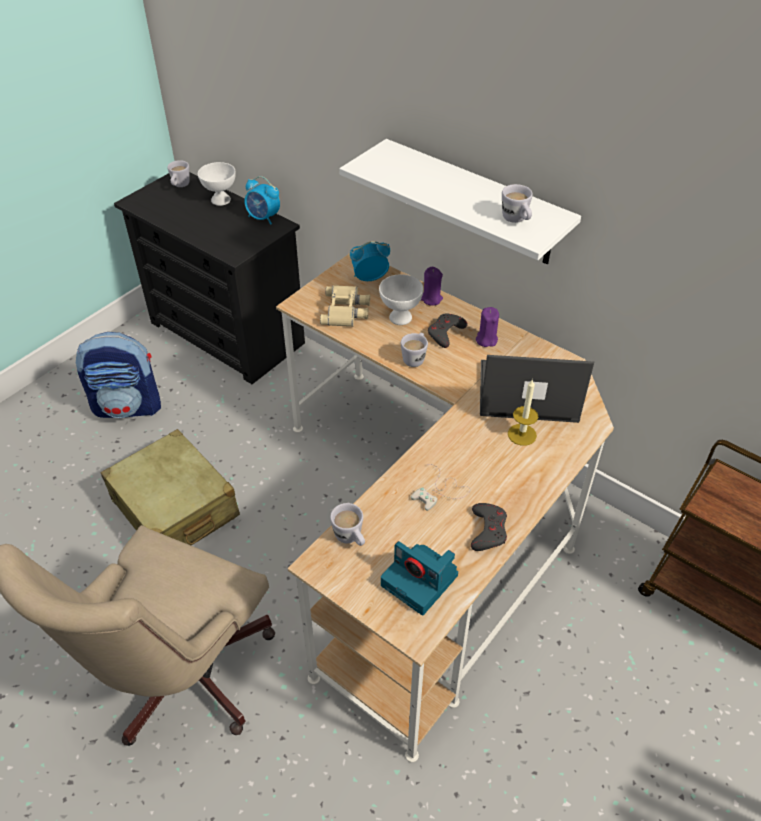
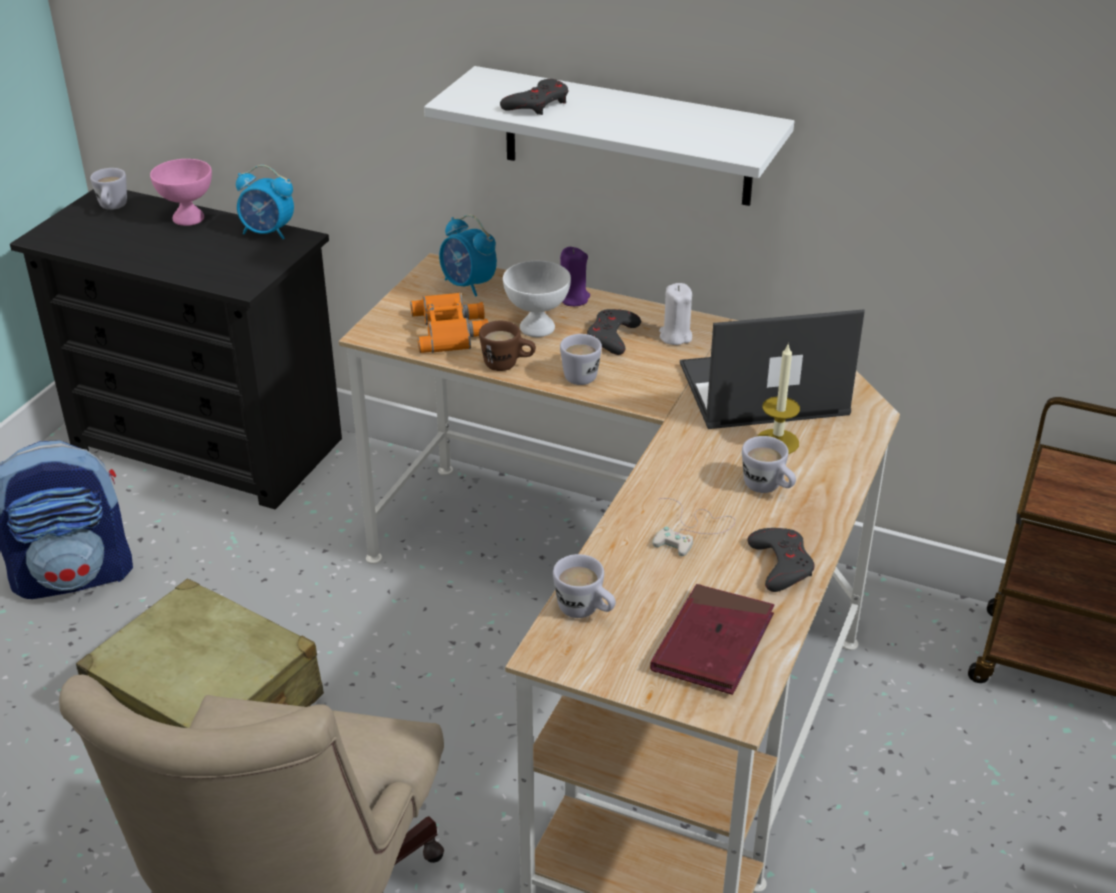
camera: 15 degrees left, 10 degrees down
white bowl [198,162,236,206] -> pink bowl [150,159,212,226]
beige binoculars [320,285,370,327] -> orange binoculars [410,292,488,353]
alarm clock [350,241,390,281] -> alarm clock turned 105 degrees counterclockwise [439,215,497,297]
camera [381,541,458,615] -> red book [650,584,774,695]
purple candle [476,307,499,347] -> white candle [659,283,692,345]
white mug [502,184,533,223] -> white mug moved to [742,436,796,493]
none -> brown mug [479,321,536,371]
none -> grey game controller [500,79,568,115]

